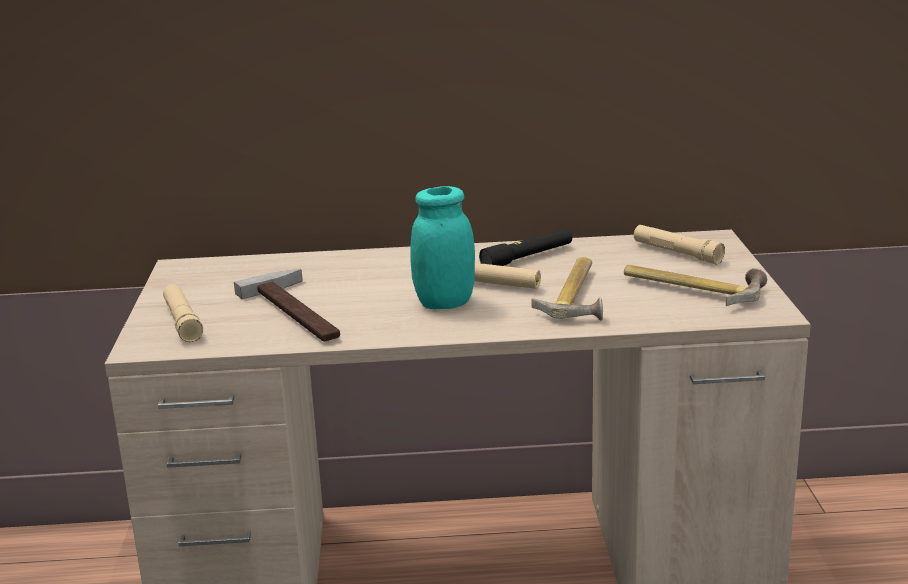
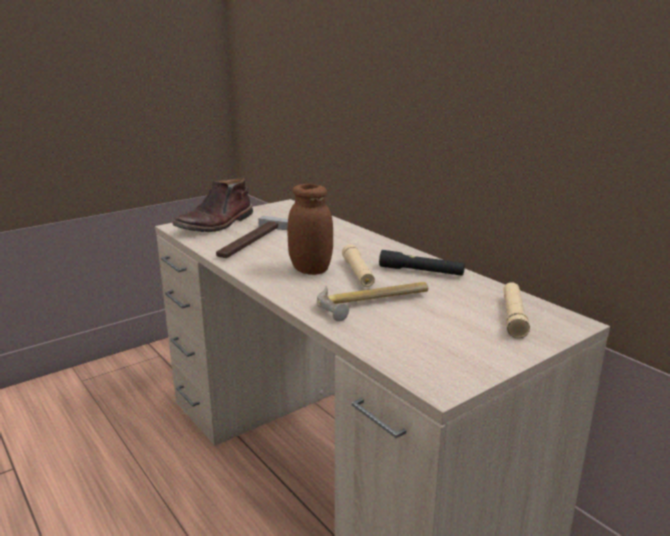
camera: 55 degrees right, 0 degrees up
beige flashlight [163,284,203,342] -> brown boot [173,177,253,232]
turquoise jar [410,186,475,309] -> brown jar [288,184,333,275]
hammer [624,265,767,306] -> none

